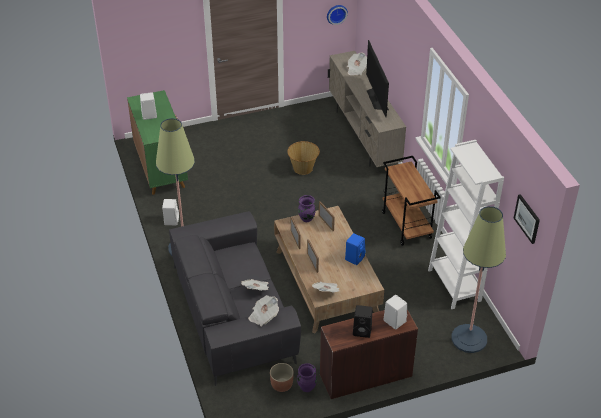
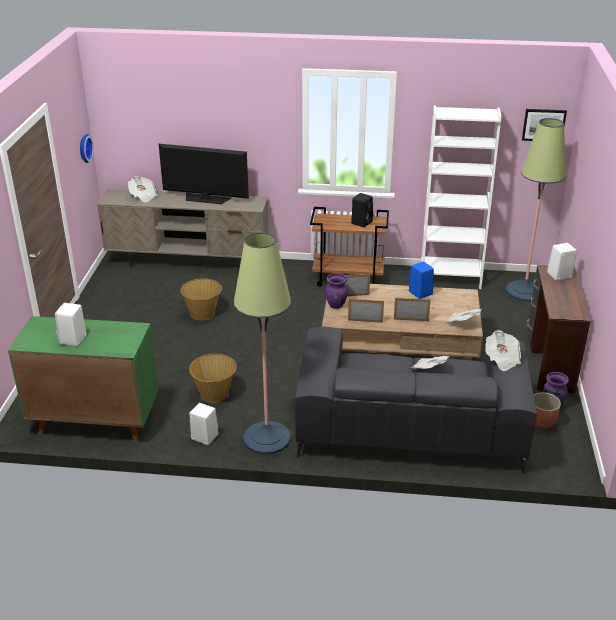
camera: 65 degrees left, 10 degrees down
black speaker [353,305,372,338] -> black speaker moved to [351,193,373,227]
none -> basket [189,354,237,403]

